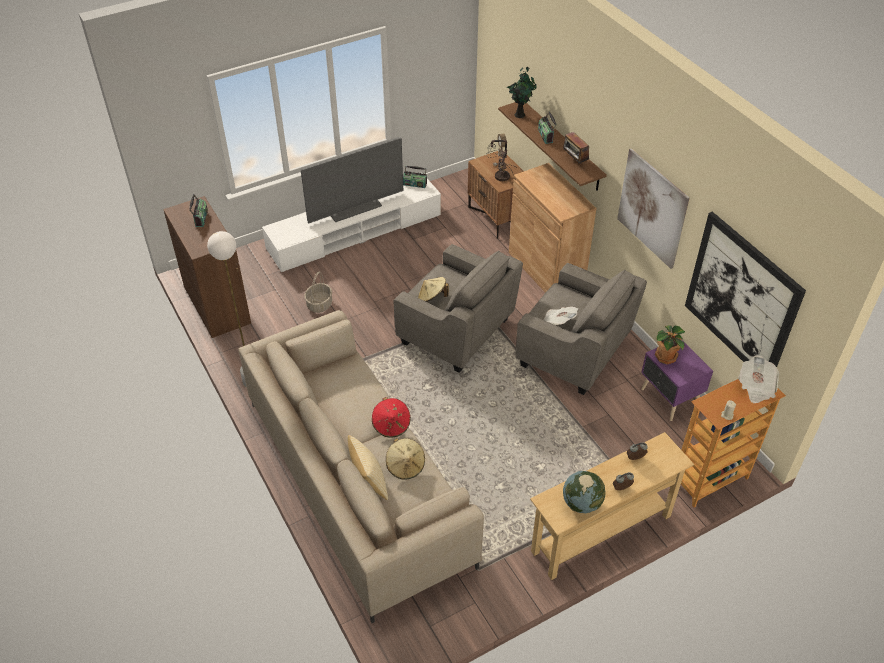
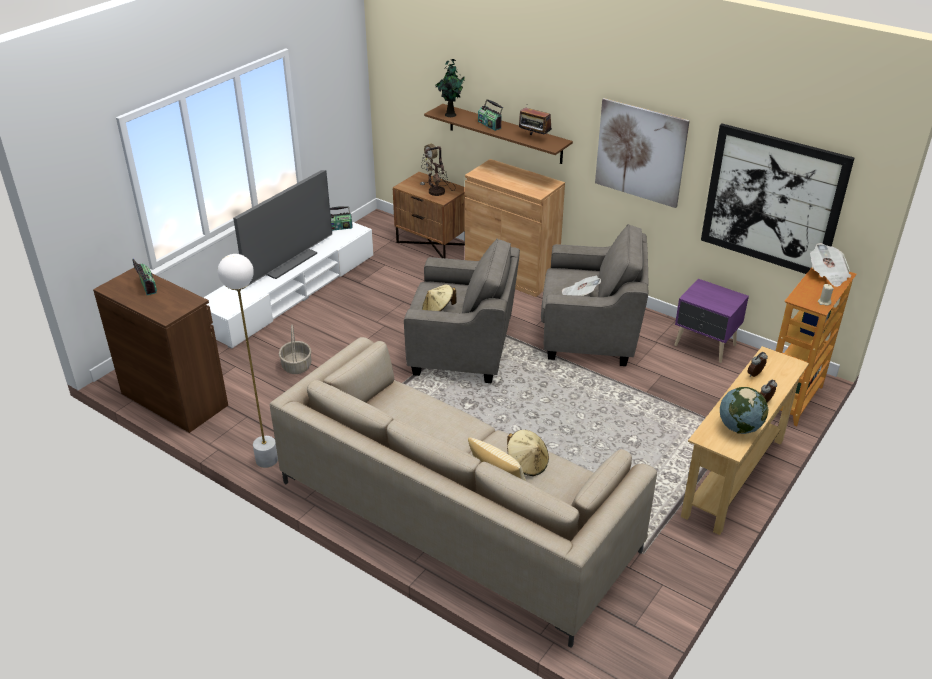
camera: 25 degrees left, 10 degrees down
red hat [372,397,411,438] -> none
potted plant [655,325,685,364] -> none

